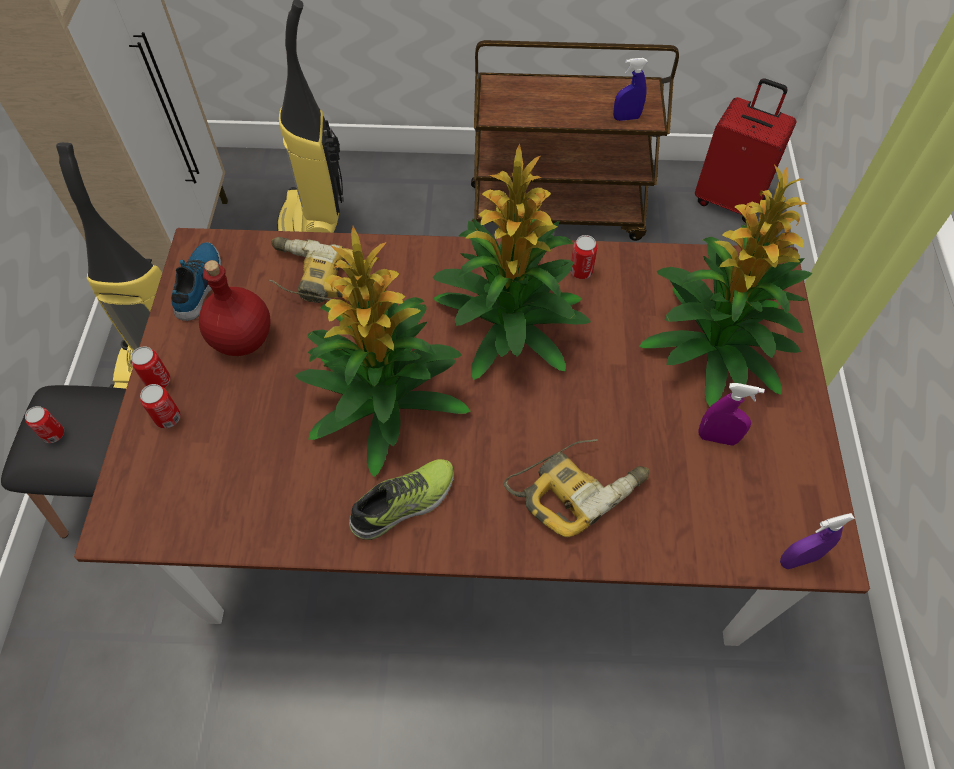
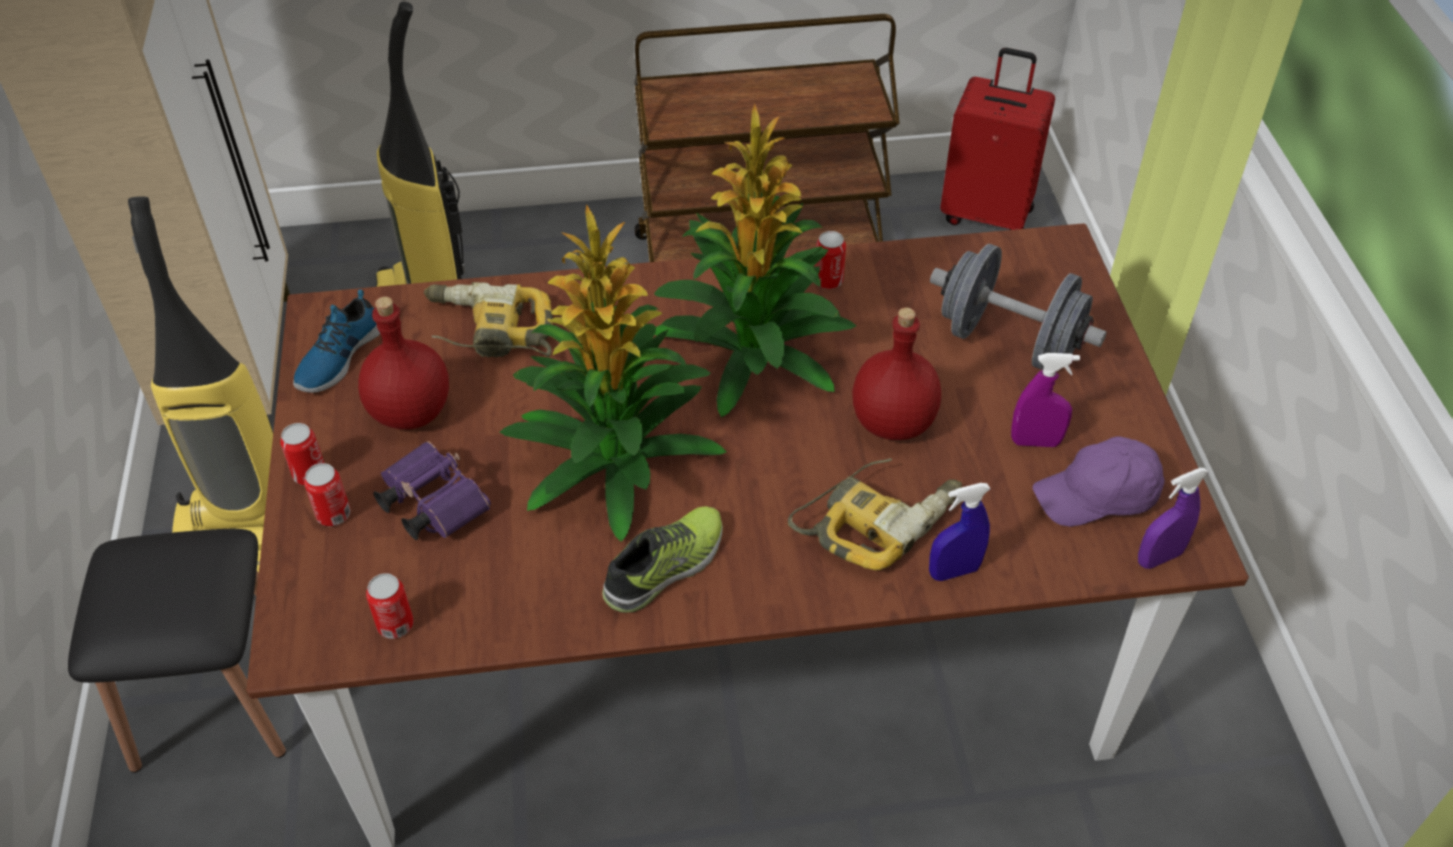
camera: 10 degrees left, 10 degrees down
can [25,406,64,443] -> can moved to [366,573,414,639]
shoe [171,242,221,321] -> shoe turned 150 degrees counterclockwise [293,289,380,393]
blue spray bottle [613,58,648,121] -> blue spray bottle moved to [929,483,990,581]
potted plant [639,164,812,407] -> grey dumbbell [930,244,1107,370]
none -> purple binoculars [373,441,491,540]
none -> red bottle [852,307,941,440]
none -> purple cap [1033,436,1164,527]

